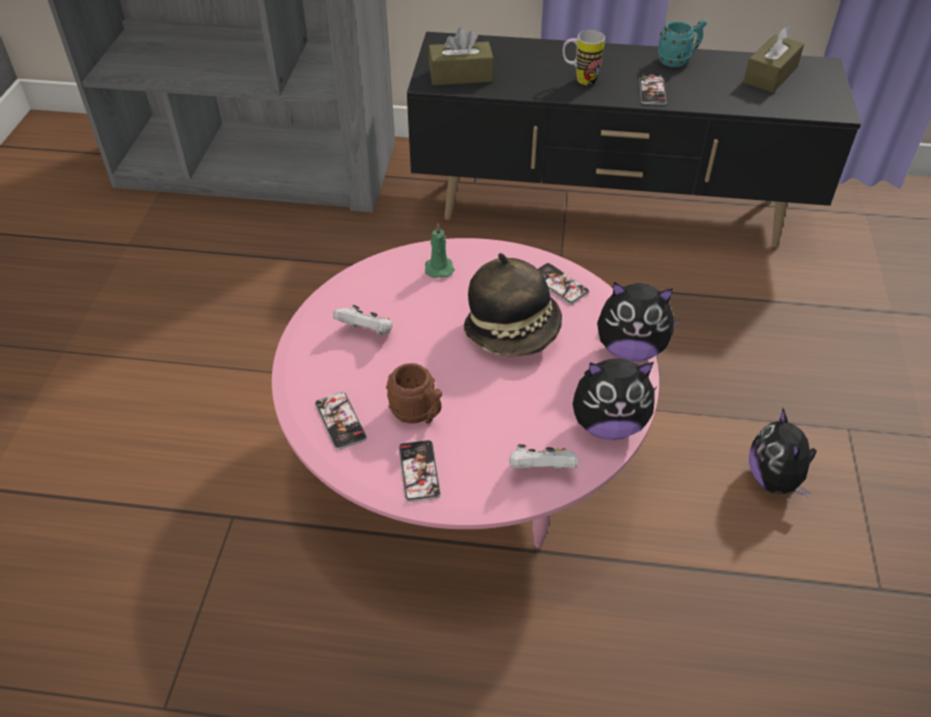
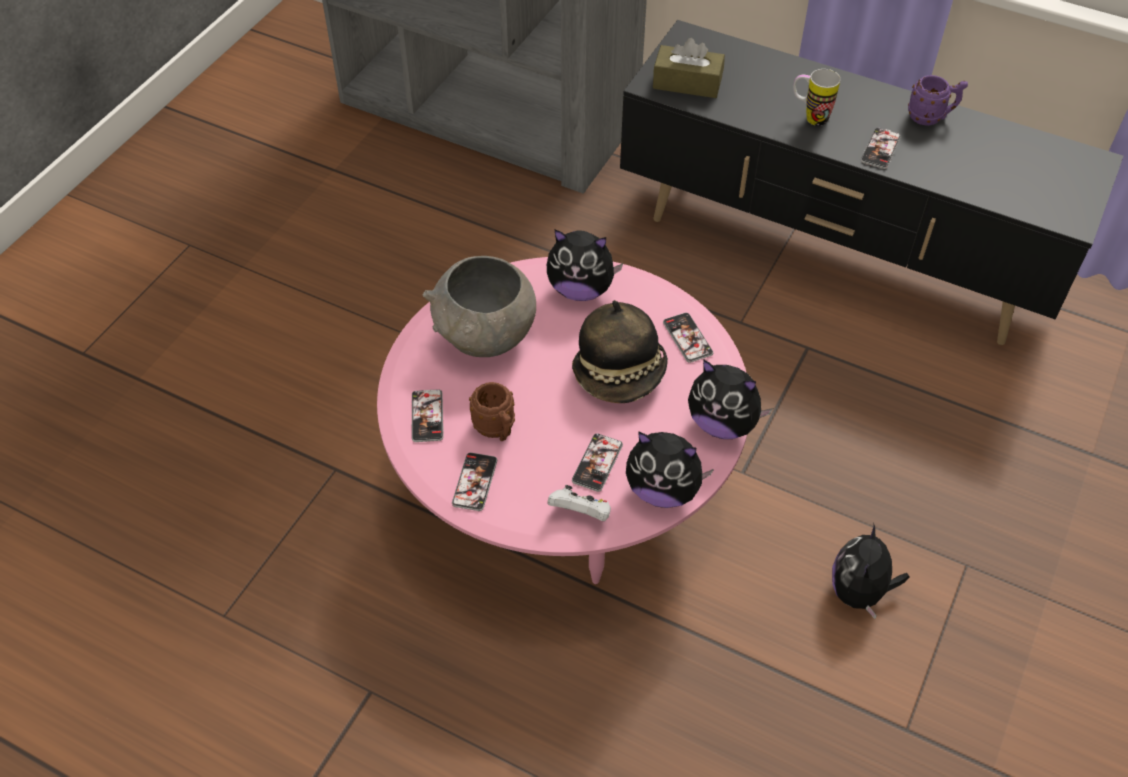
camera: 20 degrees right, 5 degrees up
white game controller [333,305,393,336] -> grey bowl [423,256,536,357]
green candle [425,224,455,278] -> plush toy [547,229,623,301]
turquoise mug [657,19,707,67] -> purple mug [908,75,968,126]
brown tissue box [743,26,804,93] -> none
none -> phone [572,433,623,492]

